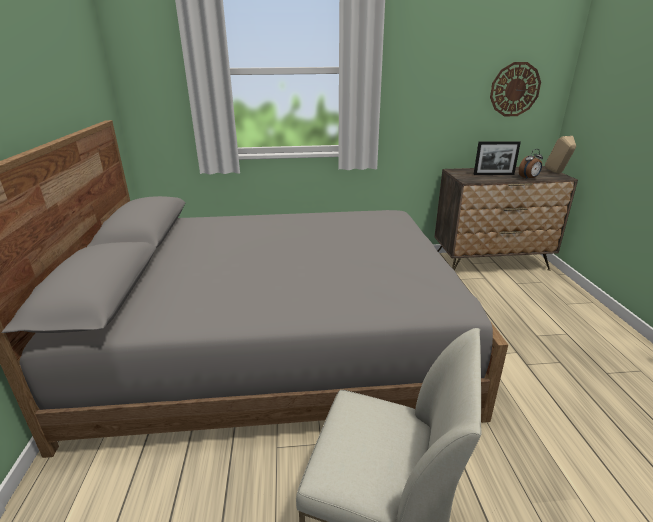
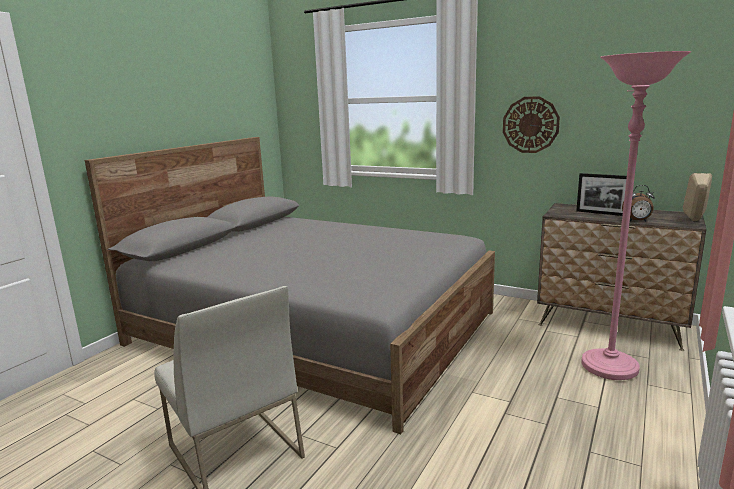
camera: 35 degrees right, 10 degrees down
wall clock [490,62,541,116] -> wall clock moved to [503,96,560,153]
none -> pink floor lamp [581,51,691,380]

